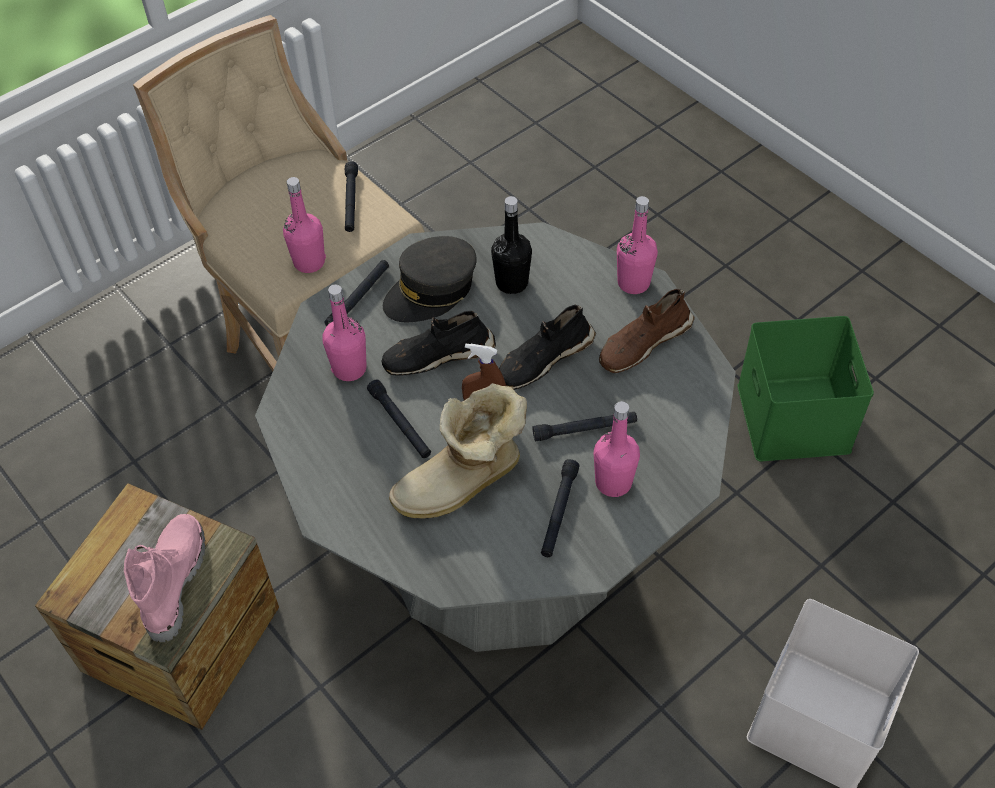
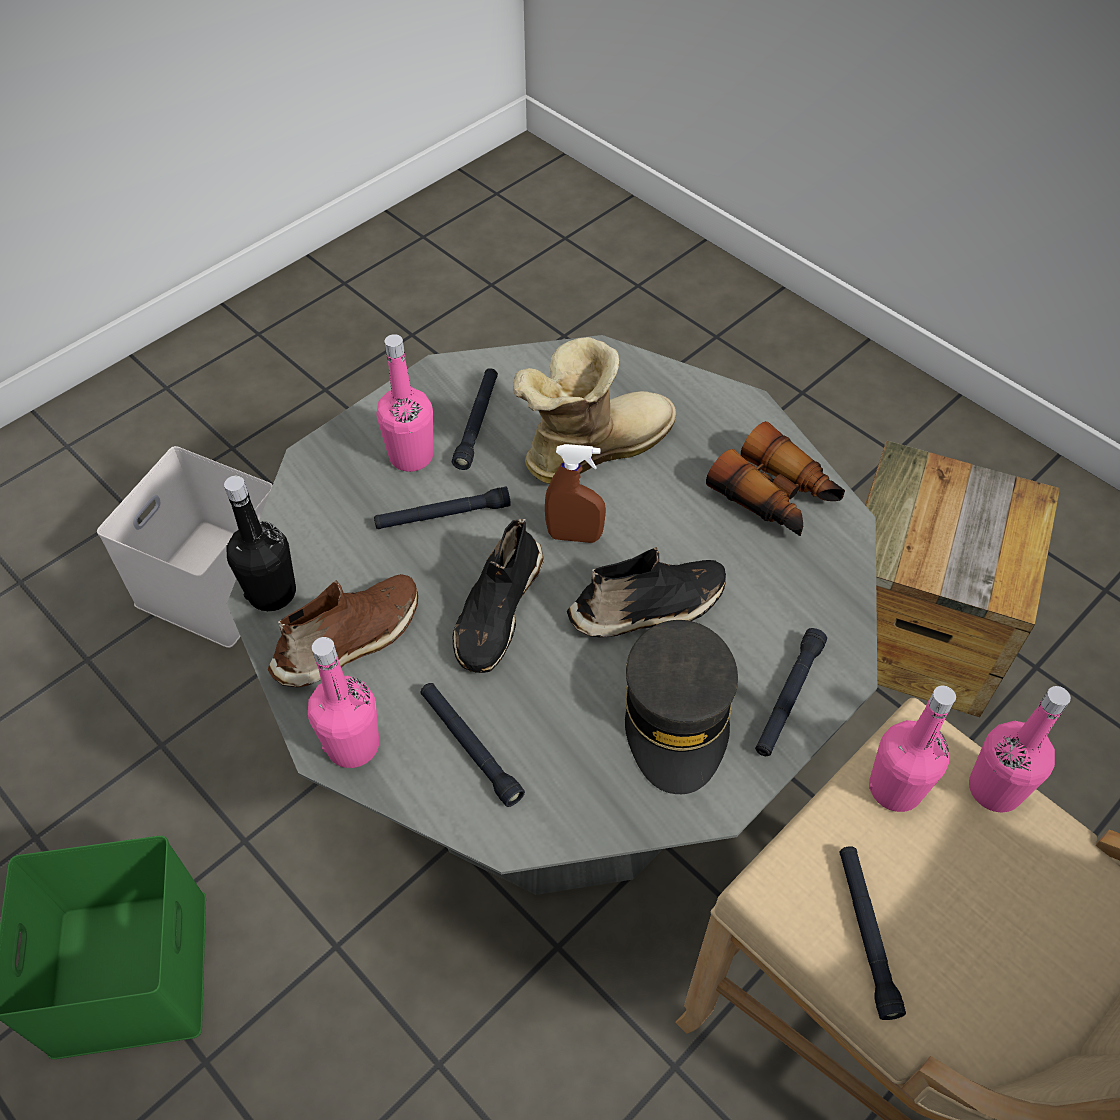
camera: 175 degrees right, 0 degrees up
pink boot [124,514,205,642] -> none
pink bottle [322,284,366,381] -> pink bottle moved to [969,686,1071,812]
black flashlight [367,379,431,458] -> black flashlight moved to [421,683,525,807]
grey cap [383,236,477,322] -> grey cap turned 135 degrees clockwise [625,620,738,794]
black bottle [491,196,532,294] -> black bottle moved to [224,476,296,611]
black shoe [499,305,596,390] -> black shoe turned 150 degrees clockwise [453,519,544,673]
none -> binoculars [706,421,845,536]

